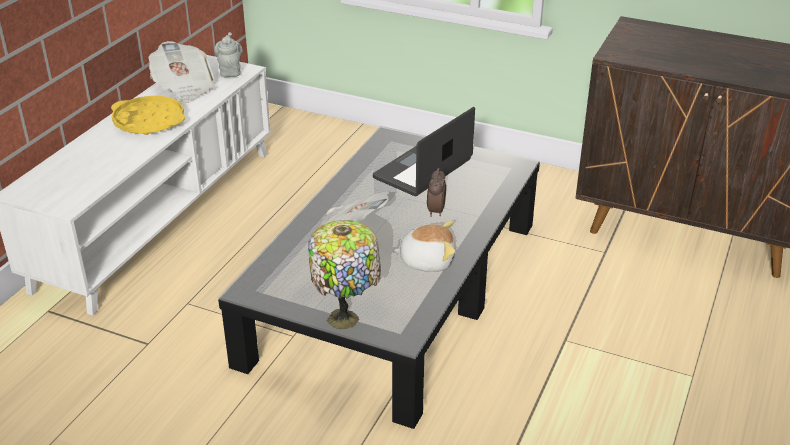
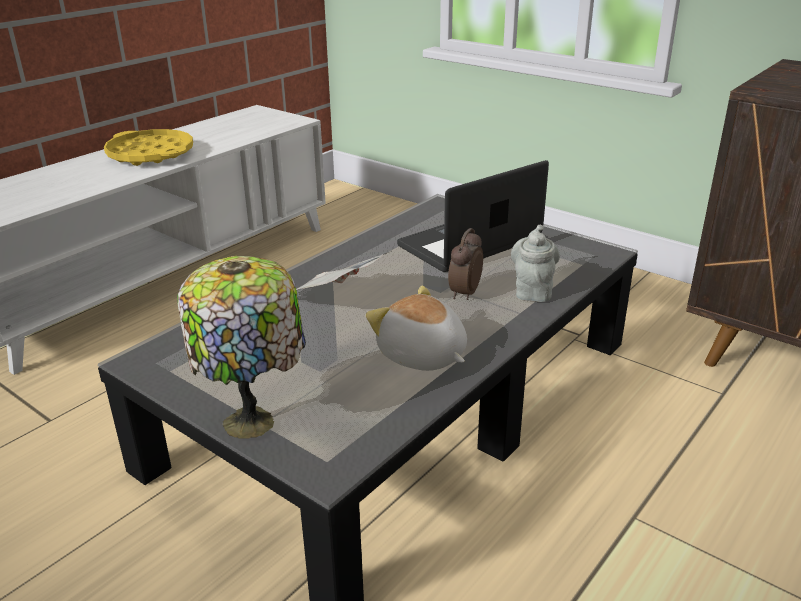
camera: 15 degrees right, 5 degrees down
newspaper [148,41,215,103] -> none
grey teapot [214,32,243,77] -> grey teapot moved to [511,225,560,302]
plush toy [392,221,456,272] -> plush toy turned 150 degrees counterclockwise [366,285,467,371]

